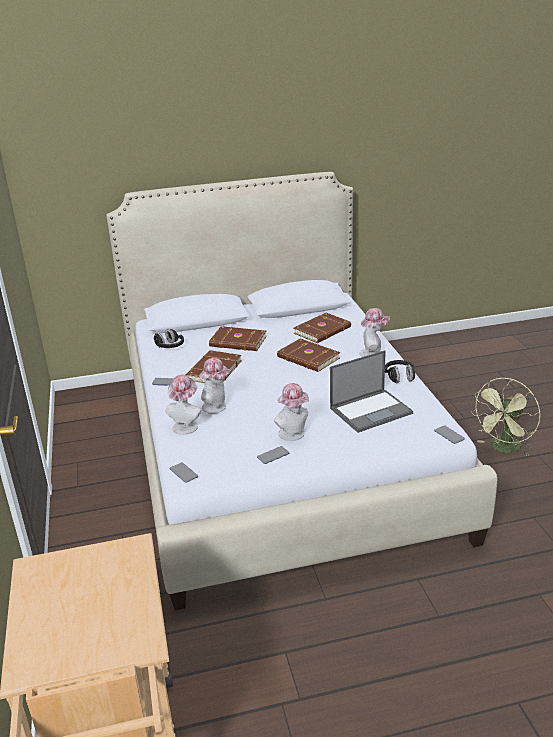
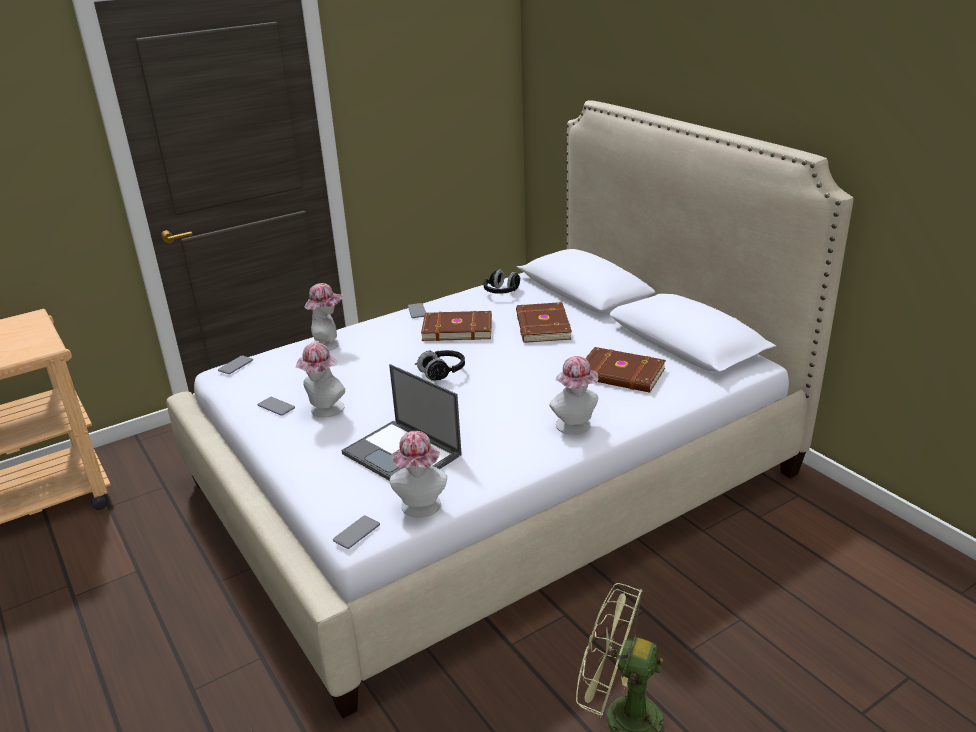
camera: 70 degrees right, 0 degrees up
hat [199,358,231,414] -> hat moved to [390,431,447,518]
brown book [277,338,340,372] -> none
black headphones [385,360,415,383] -> black headphones moved to [415,350,465,381]

